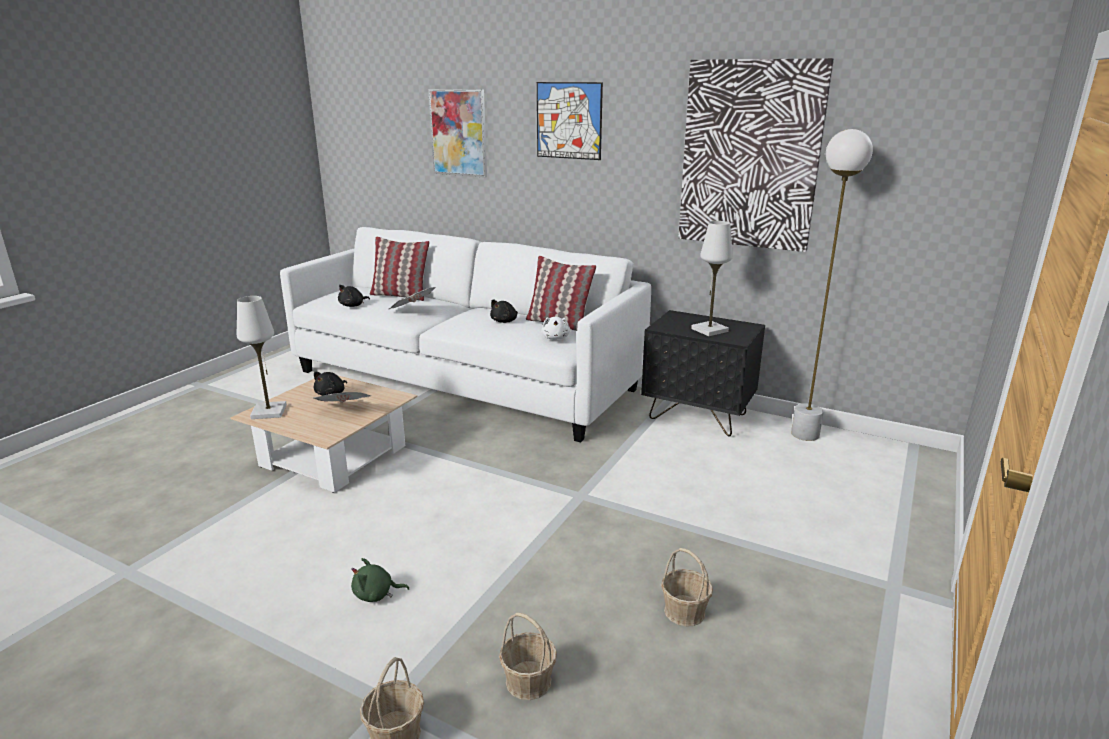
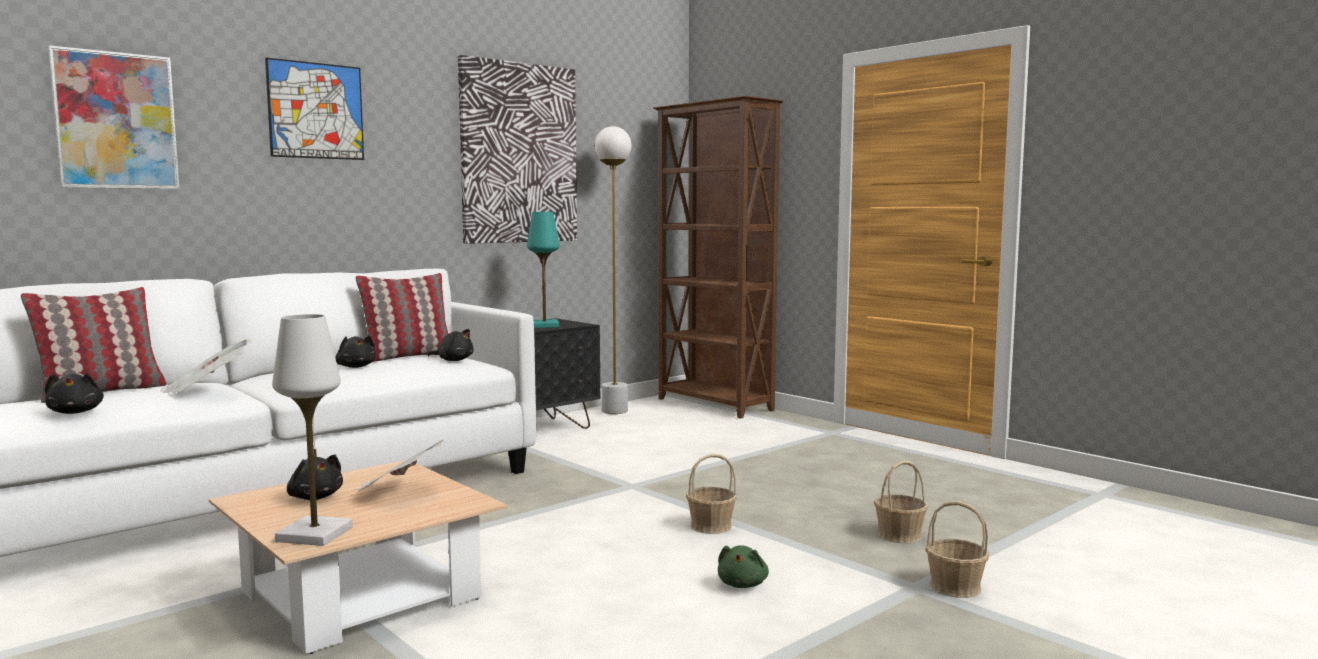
camera: 70 degrees left, 15 degrees down
white plush toy [541,317,570,340] -> black plush toy [428,329,474,361]
basket [661,548,713,627] -> basket moved to [686,454,737,534]
white table lamp [691,221,733,336] -> turquoise table lamp [527,212,560,328]
none -> brown bookcase [653,96,784,419]

